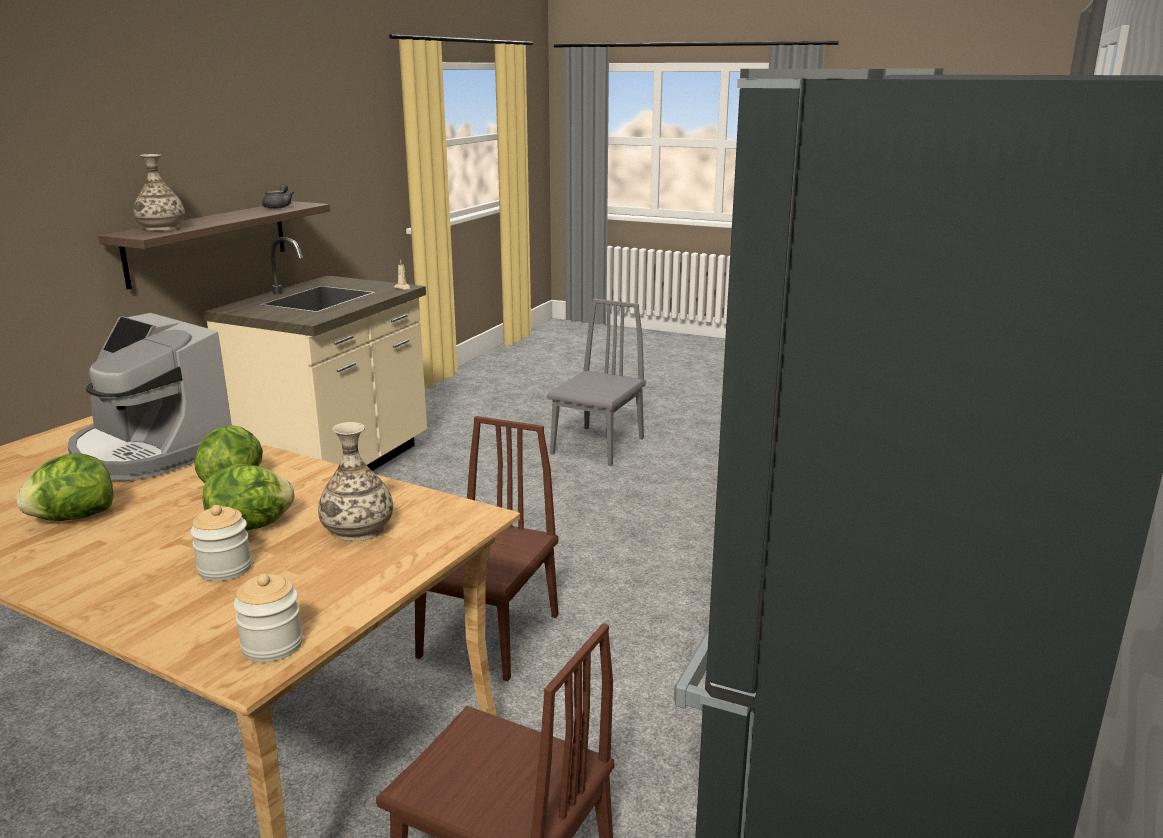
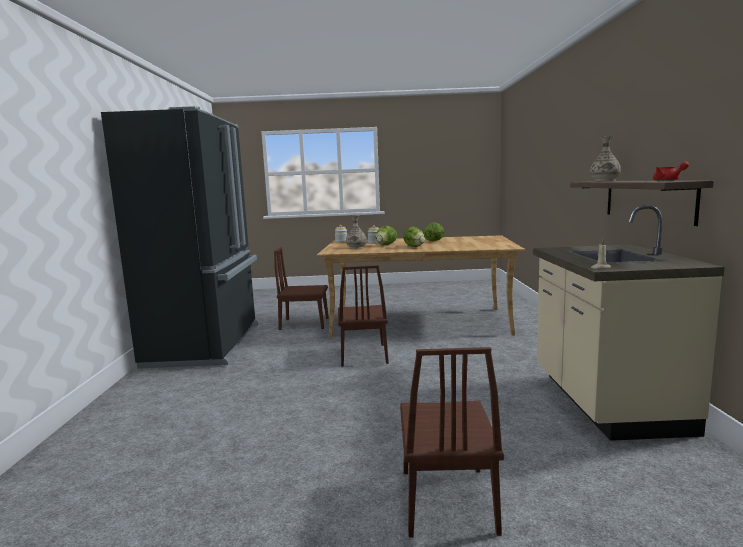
camera: 155 degrees right, 10 degrees down
coffee machine [68,313,232,481] -> none
grey teapot [262,184,294,209] -> red teapot [653,161,689,181]
grey chair [547,299,646,466] -> brown chair [400,347,504,537]

